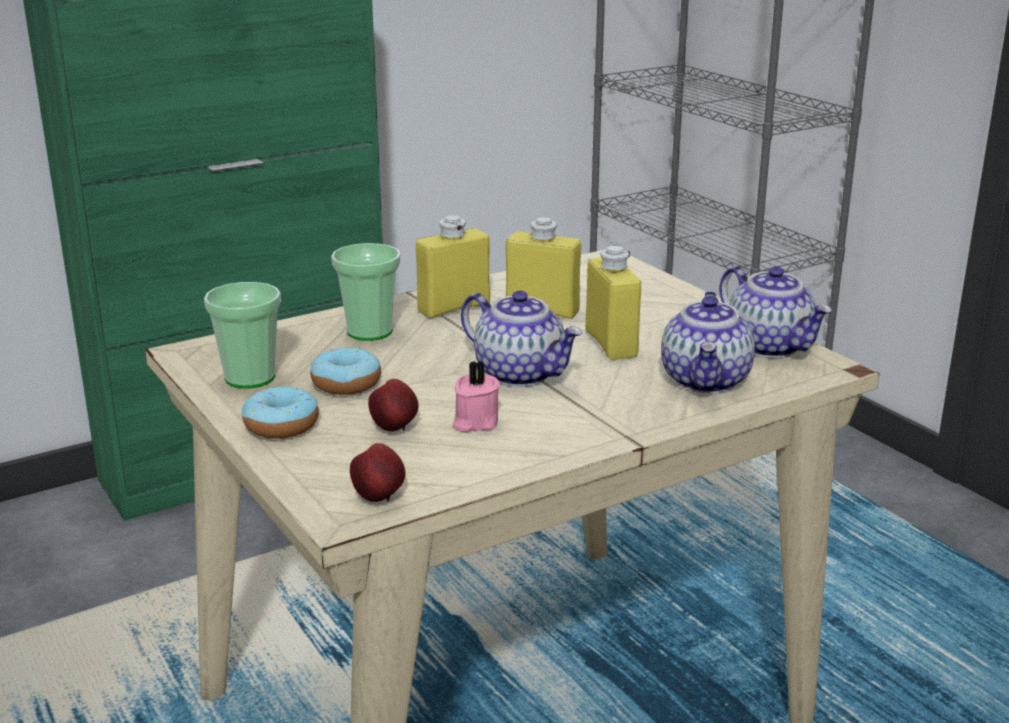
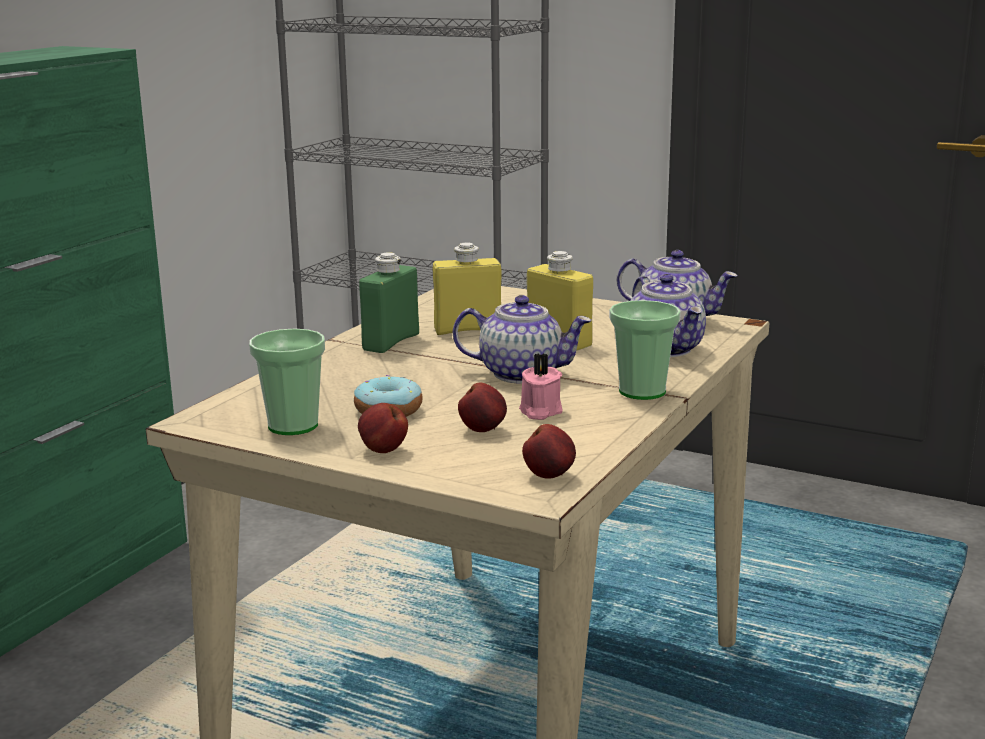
camera: 30 degrees left, 5 degrees down
donut [242,386,319,439] -> apple [358,403,408,453]
cup [331,243,401,341] -> cup moved to [609,300,681,400]
yellow bottle [416,215,490,318] -> green bottle [359,252,419,353]

